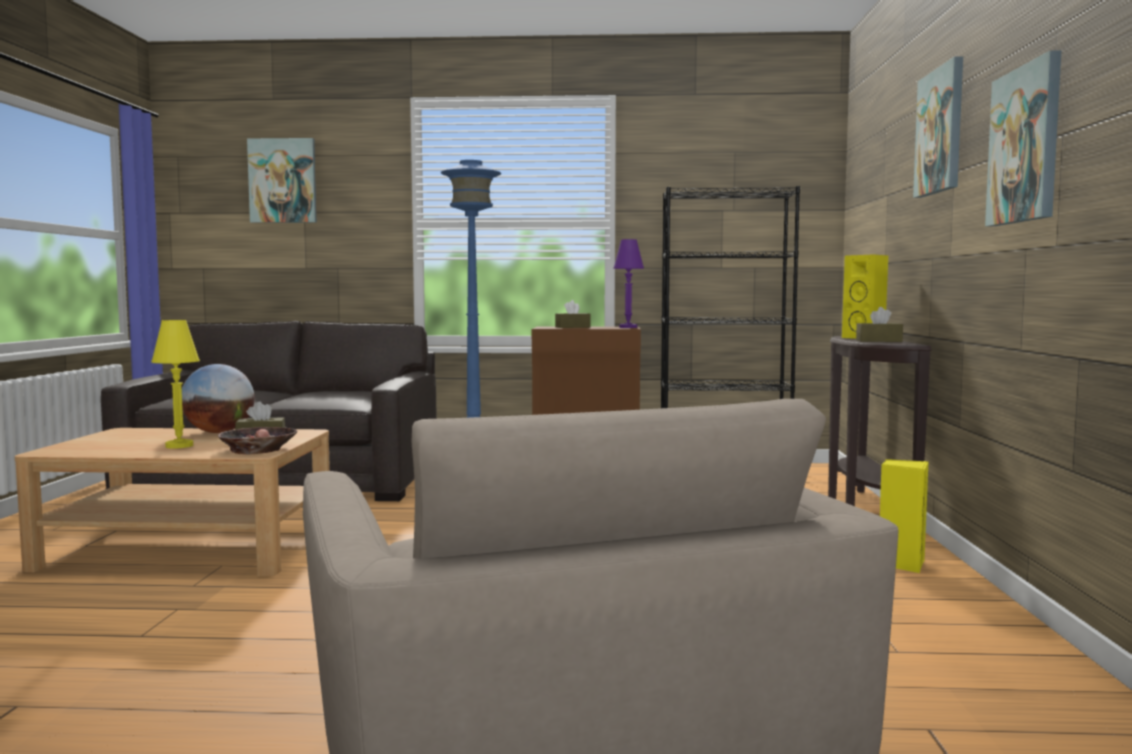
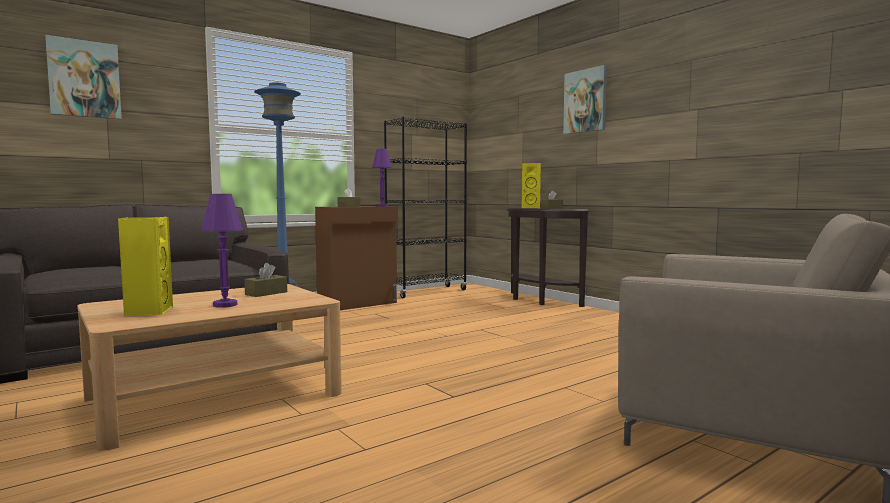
camera: 40 degrees left, 0 degrees up
yellow table lamp [151,320,200,449] -> purple table lamp [201,194,243,308]
globe [182,364,255,433] -> none
bowl [218,427,297,454] -> none
yellow speaker [880,459,928,573] -> yellow speaker moved to [118,217,173,315]
picture [985,50,1061,226] -> none

